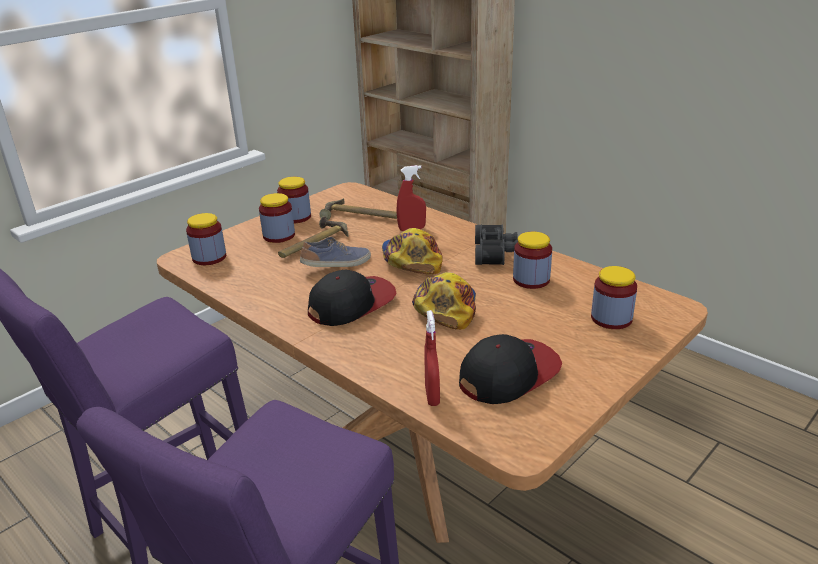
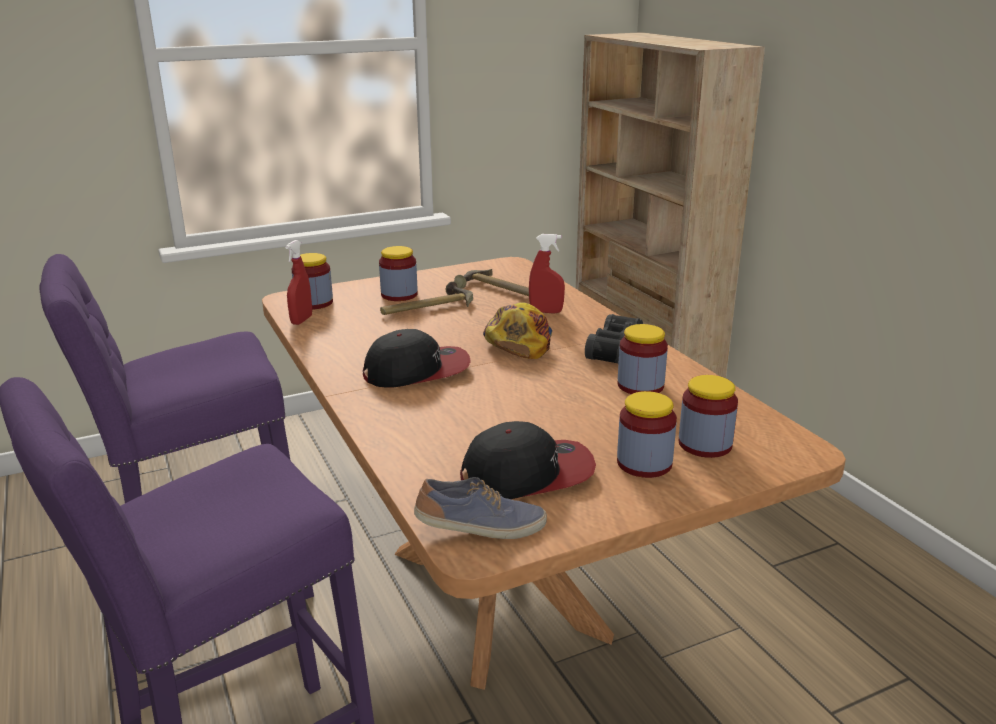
camera: 20 degrees right, 5 degrees down
jar [277,177,311,224] -> jar moved to [617,391,677,478]
shoe [300,237,371,267] -> shoe moved to [414,477,547,539]
cap [412,272,476,330] -> none
red spray bottle [424,310,440,406] -> red spray bottle moved to [285,240,312,325]

